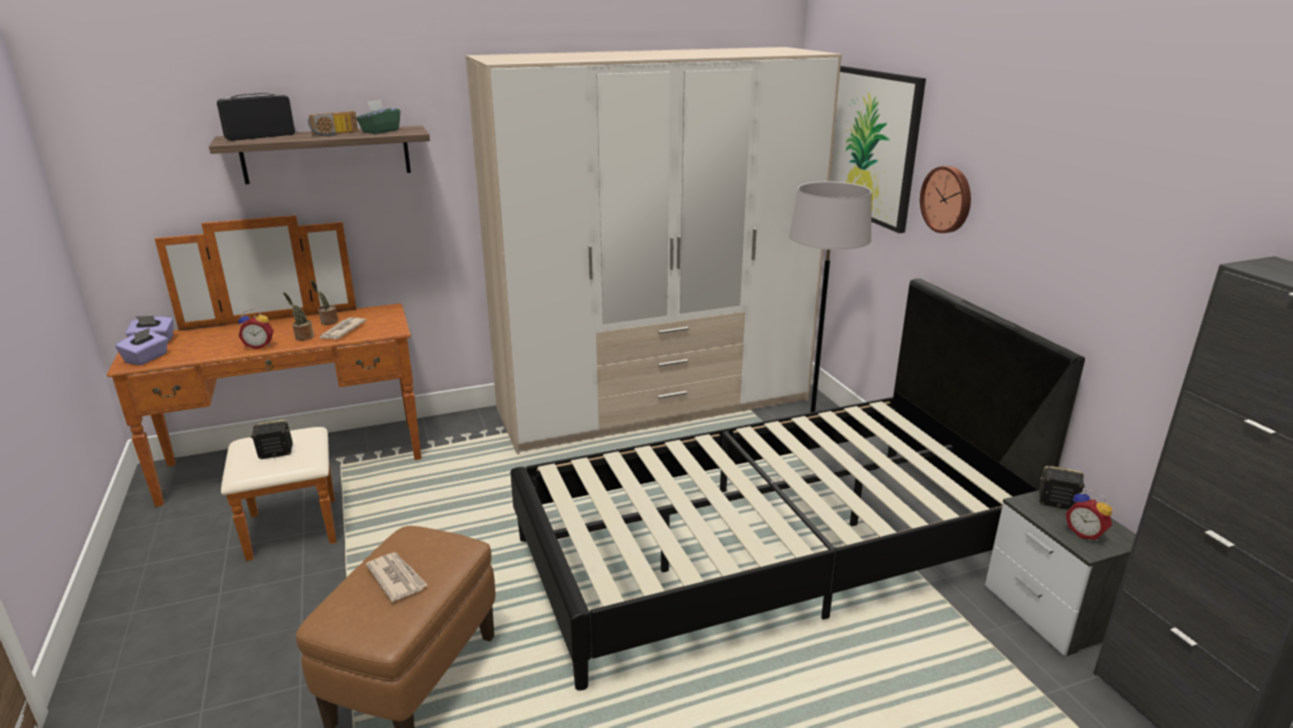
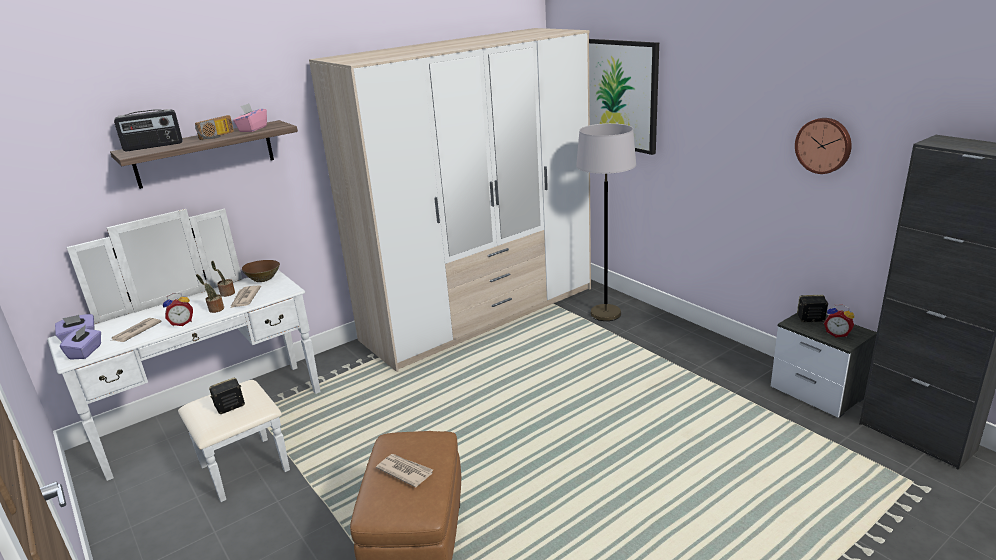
camera: 15 degrees left, 0 degrees up
brown dresser [107,215,421,561] -> white dresser [47,209,321,502]
radio [217,93,295,141] -> radio turned 150 degrees counterclockwise [114,109,183,151]
green tissue box [356,100,400,134] -> pink tissue box [233,103,267,132]
black bed [510,278,1085,691] -> none
wall clock [920,166,971,233] -> wall clock moved to [795,118,852,174]
none -> newspaper [112,318,162,342]
none -> brown bowl [242,260,280,282]

